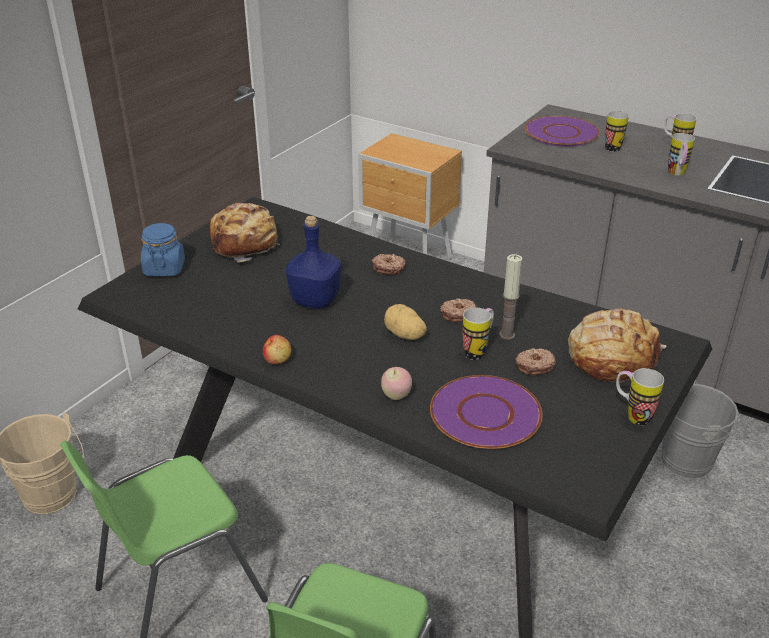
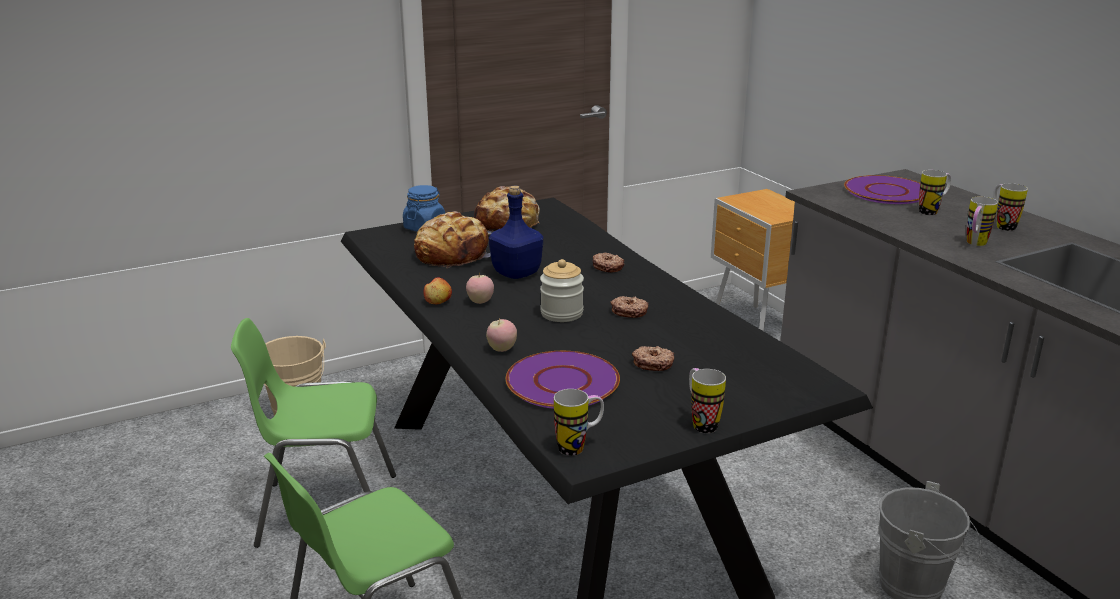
camera: 30 degrees right, 10 degrees down
potato [384,304,427,340] -> jar [540,259,584,322]
mug [463,308,494,360] -> mug moved to [554,389,604,456]
candle [499,254,522,340] -> none
bread [568,309,666,383] -> bread moved to [414,211,491,268]
none -> apple [466,272,494,304]

